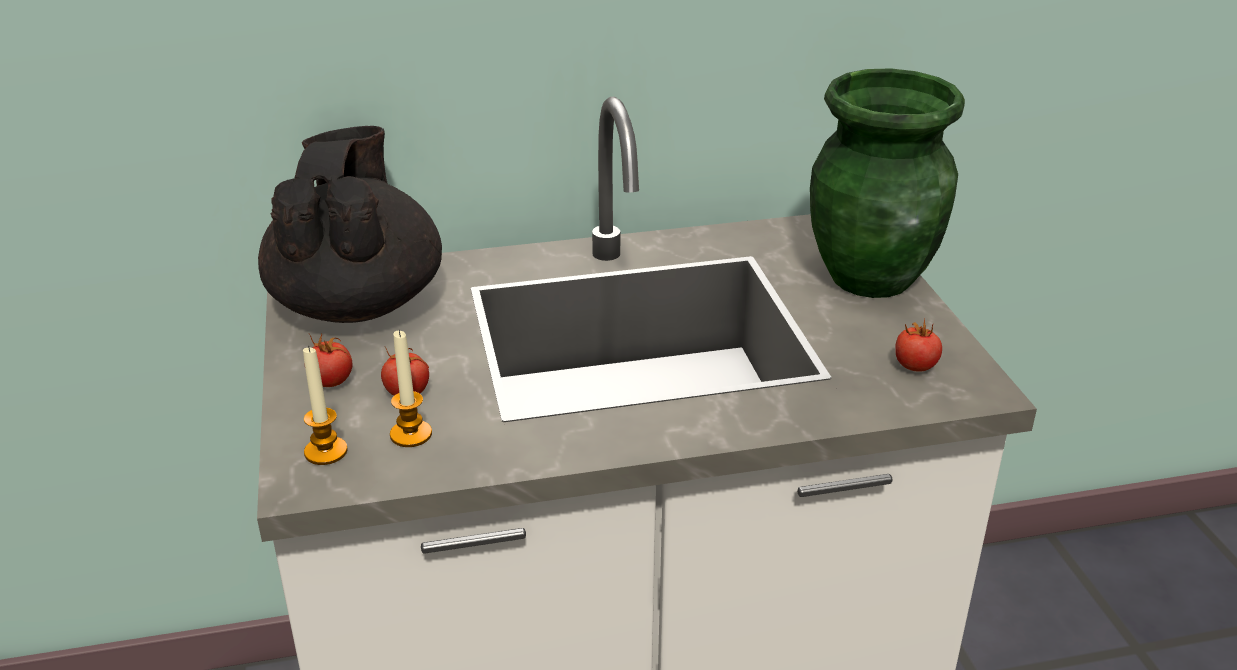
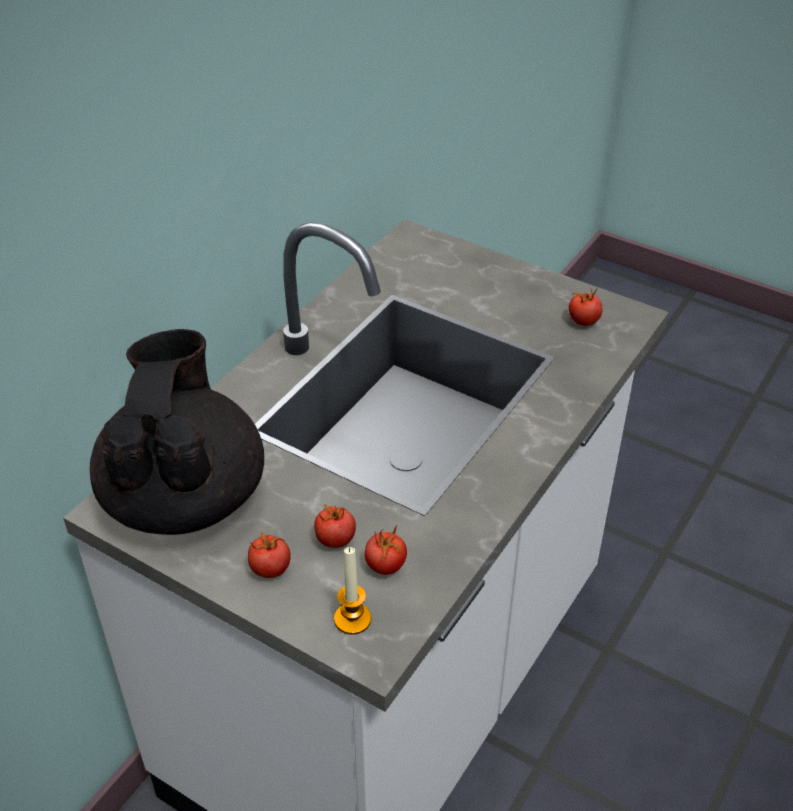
camera: 45 degrees left, 10 degrees up
black teapot [258,126,442,323] -> black teapot turned 45 degrees clockwise [90,329,264,535]
candle [390,330,432,447] -> tomato [365,524,407,575]
green vase [810,68,965,298] -> none

